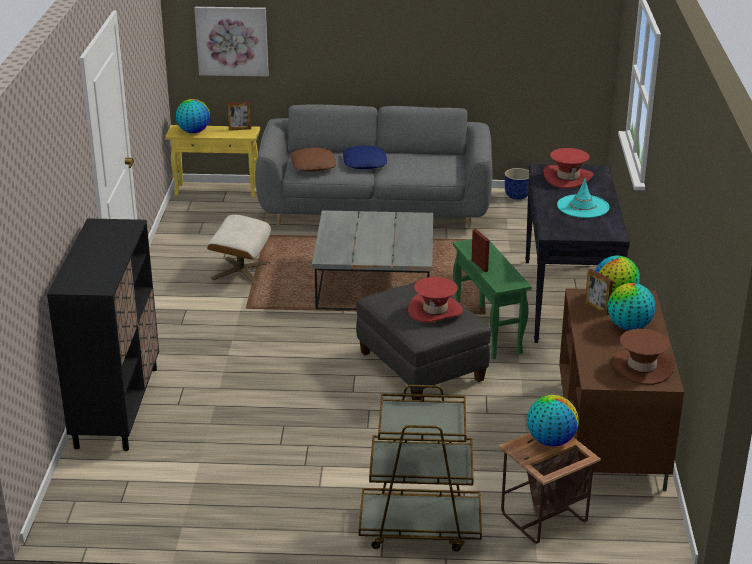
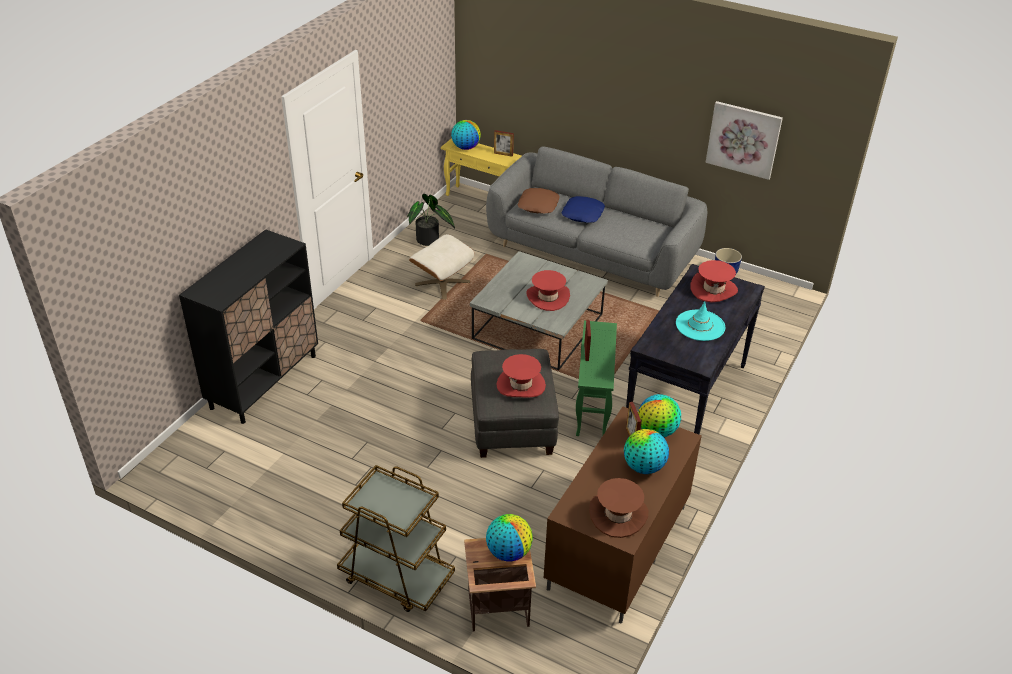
camera: 25 degrees right, 10 degrees up
picture [194,7,269,76] -> picture moved to [706,101,783,180]
none -> potted plant [407,194,455,246]
none -> red hat [526,270,570,311]

